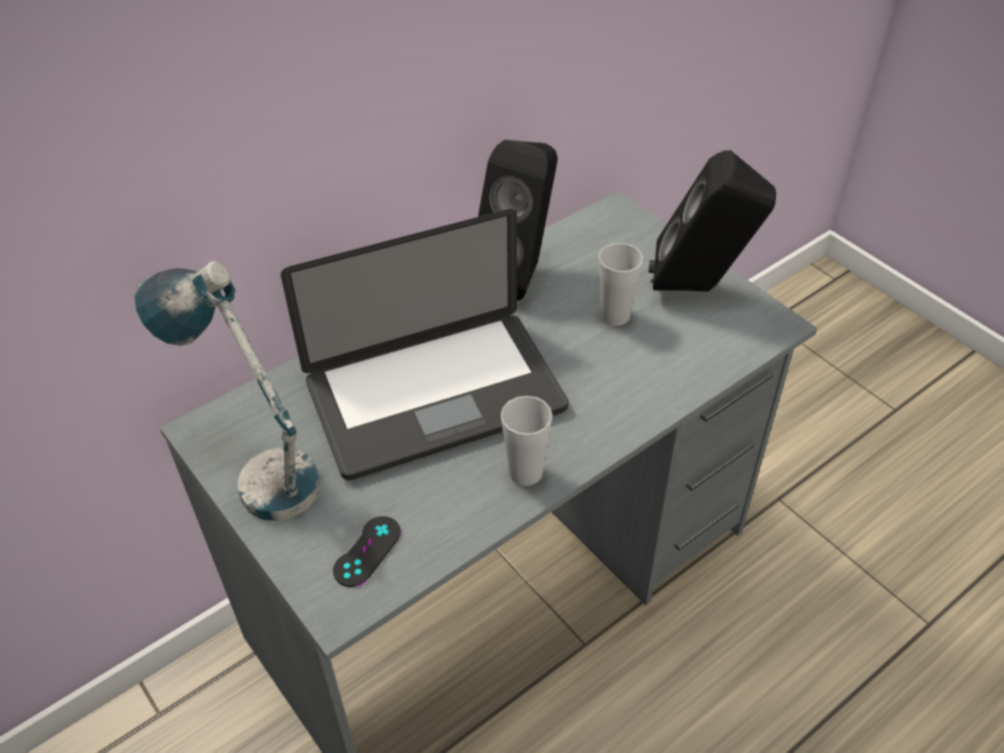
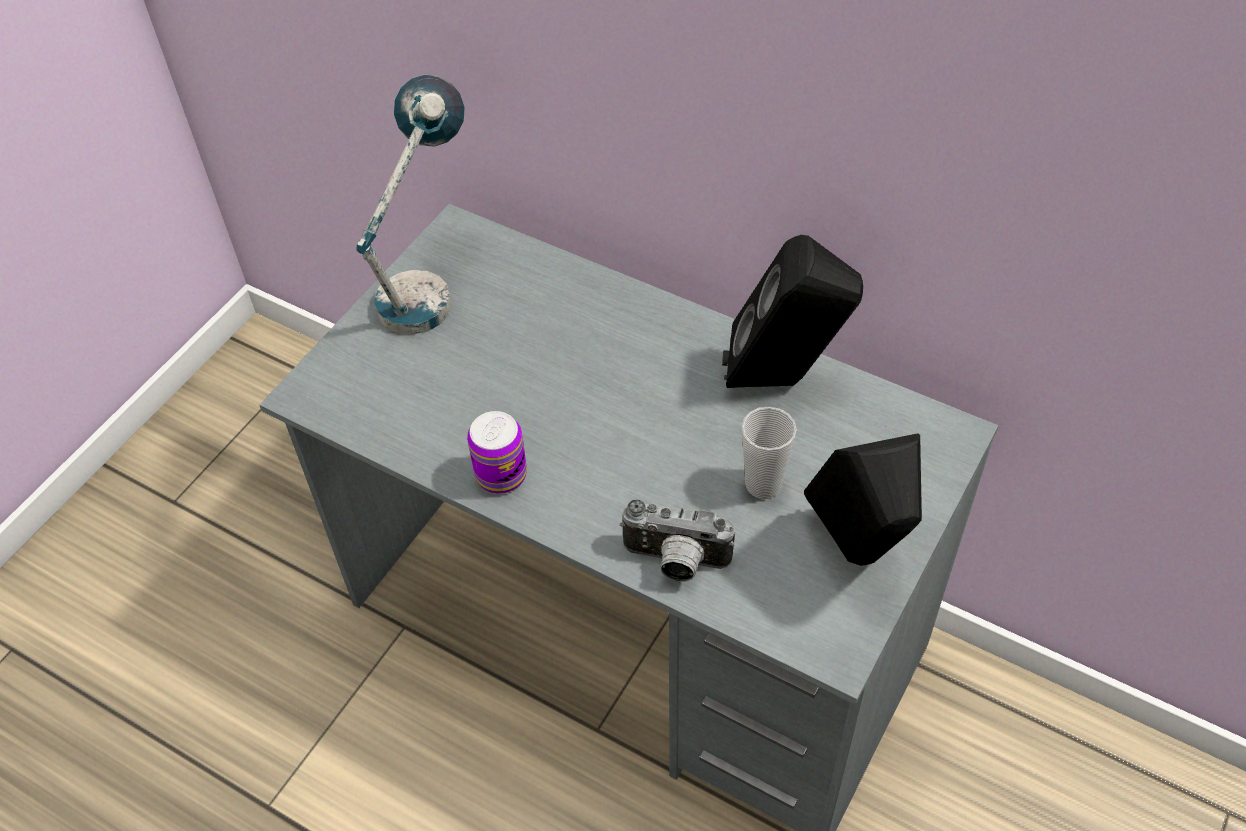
camera: 70 degrees right, 5 degrees up
laptop [281,209,569,480] -> none
black game controller [333,516,401,587] -> none
cup [501,396,553,486] -> can [467,411,527,494]
none -> camera [620,499,735,582]

